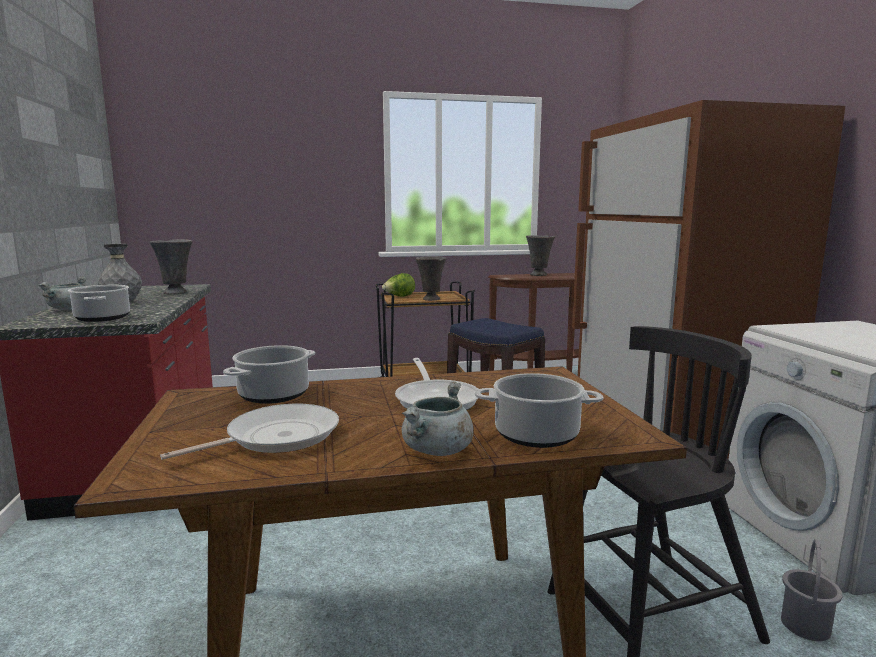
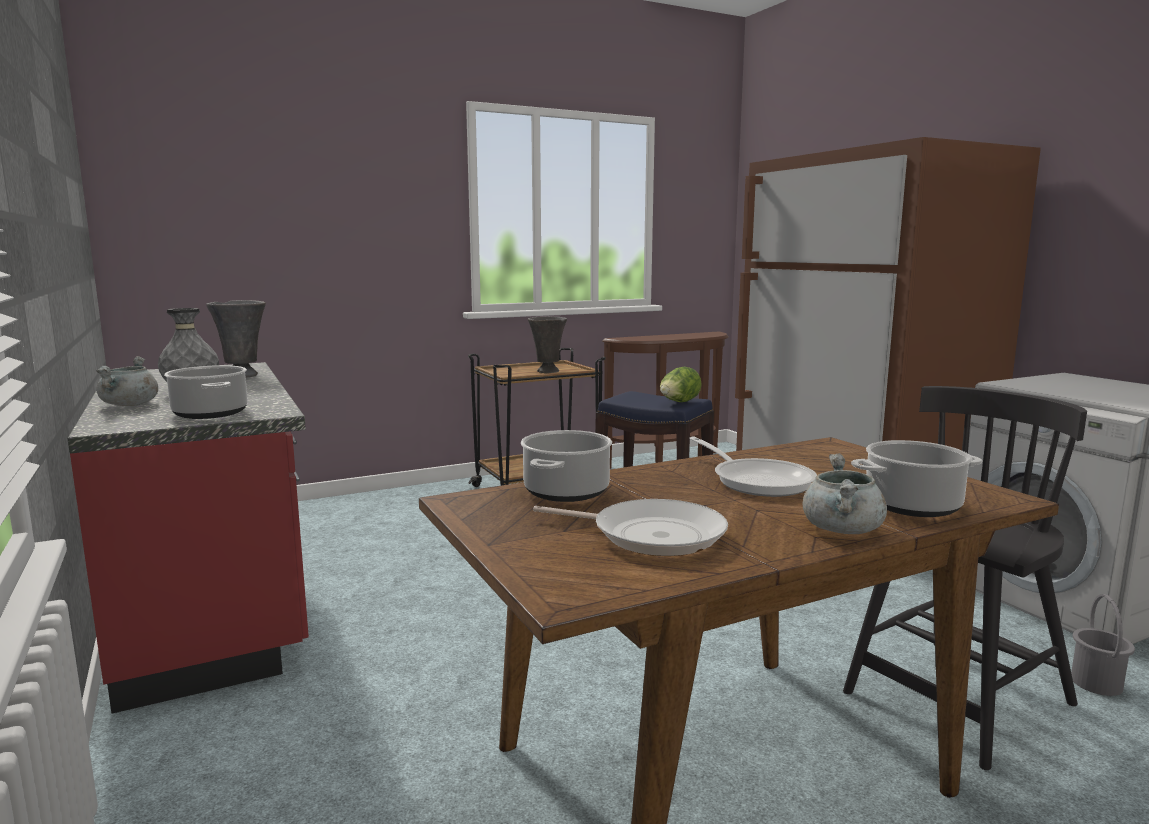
camera: 15 degrees left, 0 degrees up
frying pan [160,404,339,460] -> frying pan turned 75 degrees clockwise [533,499,728,556]
lettuce [382,273,415,297] -> lettuce moved to [660,367,702,402]
grey vase [526,235,555,276] -> none

